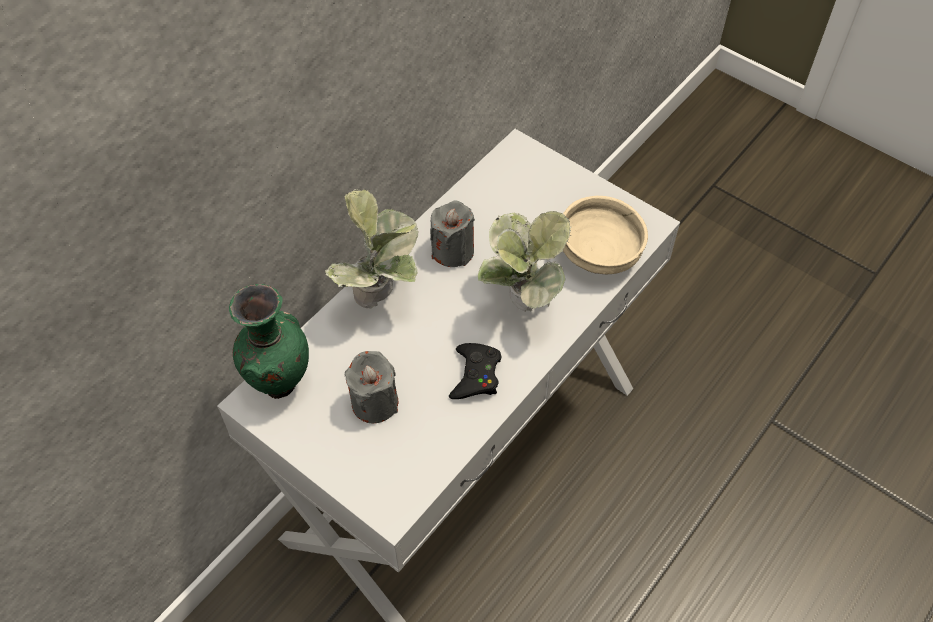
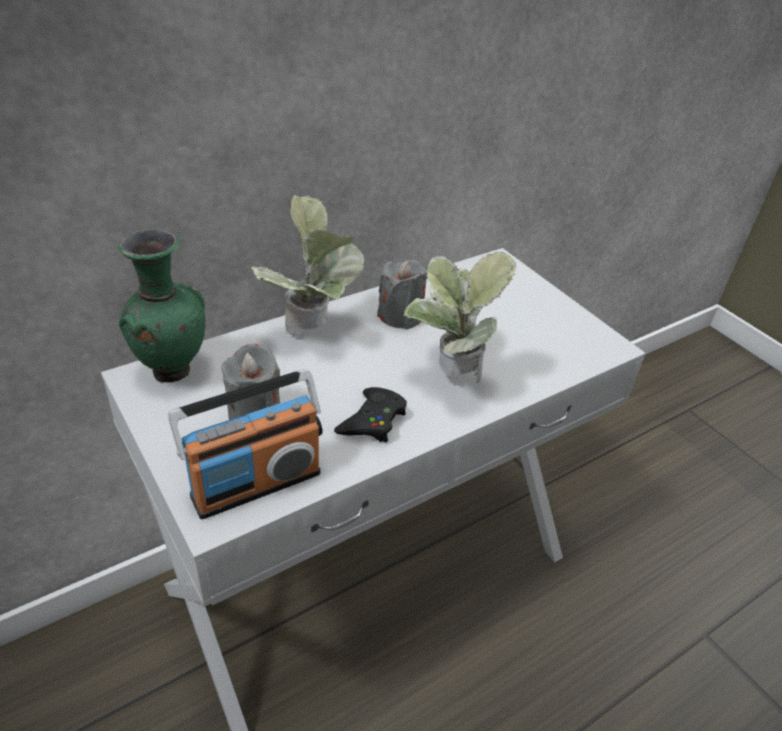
camera: 15 degrees right, 15 degrees down
beige bowl [563,196,648,274] -> none
none -> radio [168,369,323,519]

